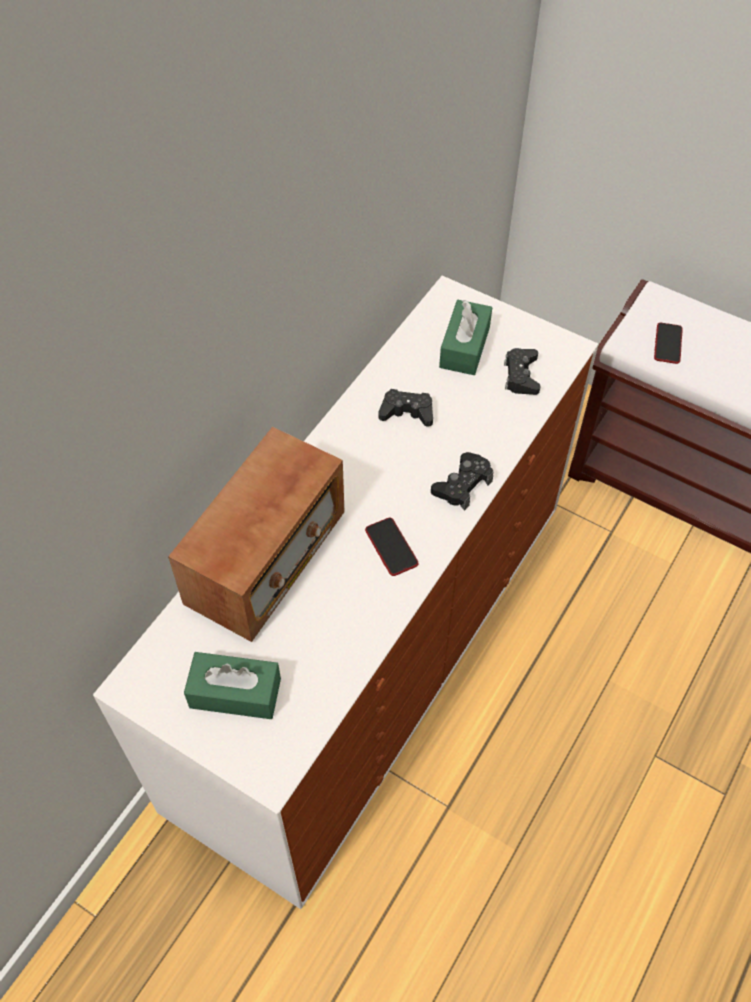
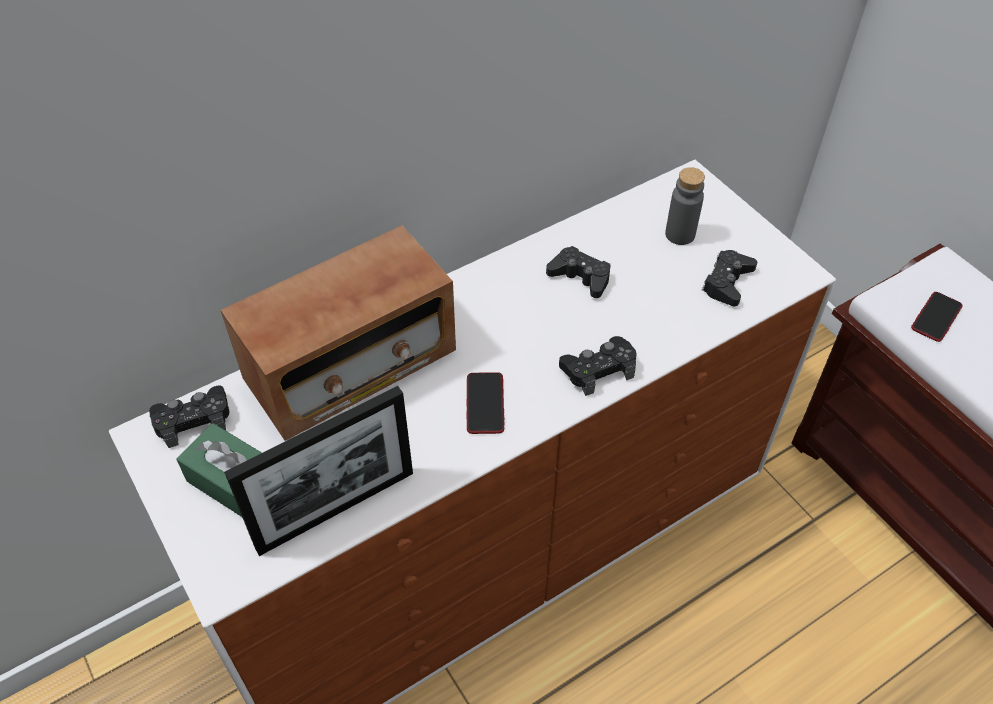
camera: 25 degrees right, 5 degrees down
green tissue box [439,300,492,375] -> grey bottle [665,167,705,245]
none -> black game controller [149,386,230,448]
none -> picture frame [224,386,413,556]

